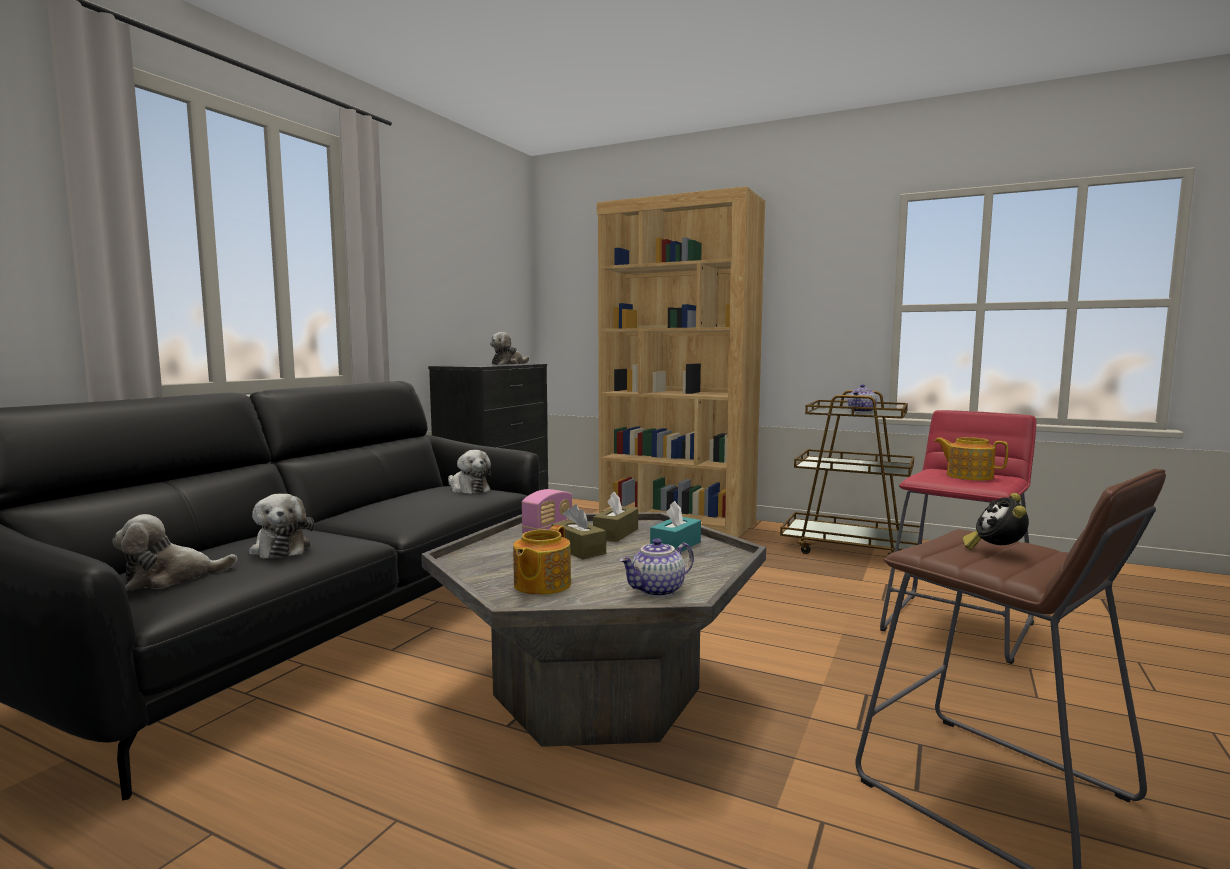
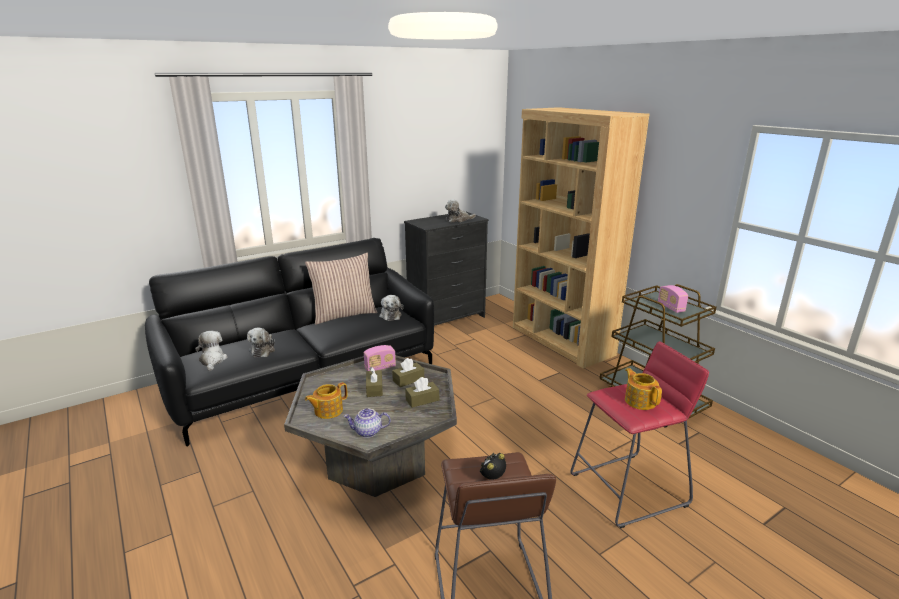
camera: 30 degrees right, 15 degrees up
plush toy [112,514,237,591] -> plush toy turned 75 degrees clockwise [195,331,228,371]
turquoise tissue box [650,501,701,552] -> brown tissue box [405,377,439,408]
teapot [848,384,877,413] -> radio [658,285,688,313]
none -> pillow [305,253,378,325]

